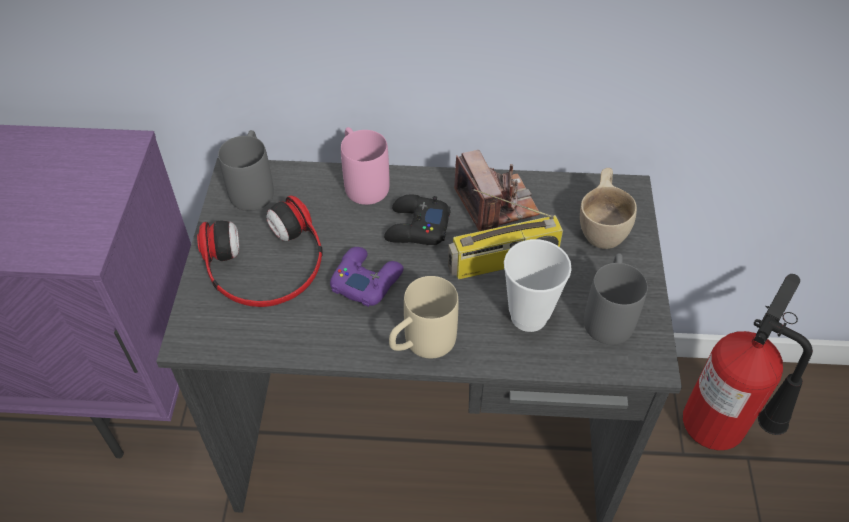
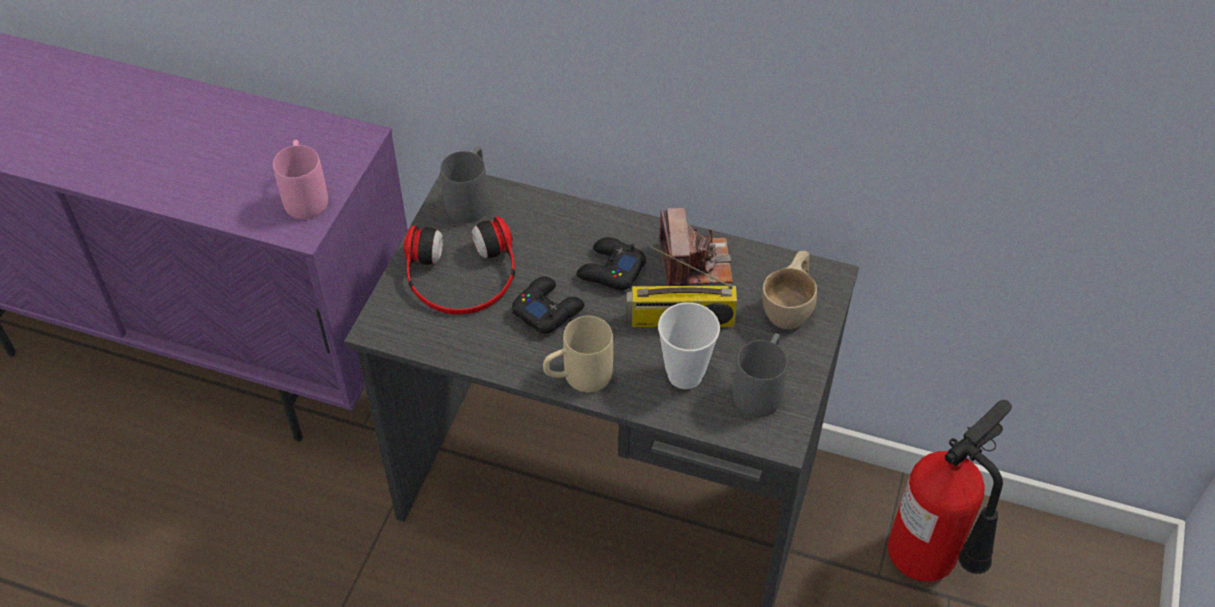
camera: 15 degrees right, 0 degrees up
purple game controller [330,247,404,307] -> black game controller [512,277,584,334]
pink mug [341,127,389,205] -> pink mug moved to [273,140,328,219]

